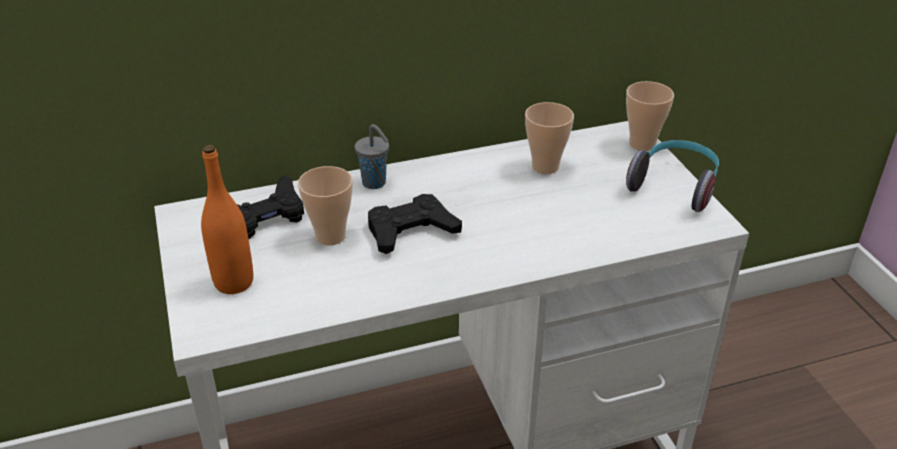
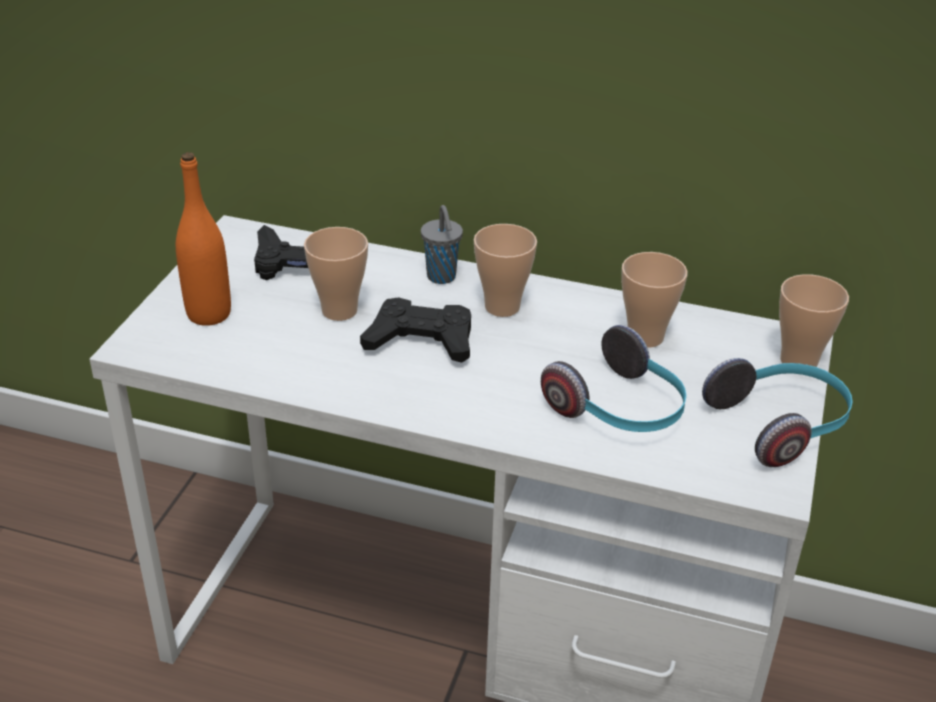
camera: 35 degrees right, 0 degrees up
none -> cup [474,224,537,317]
none -> headphones [541,325,686,432]

